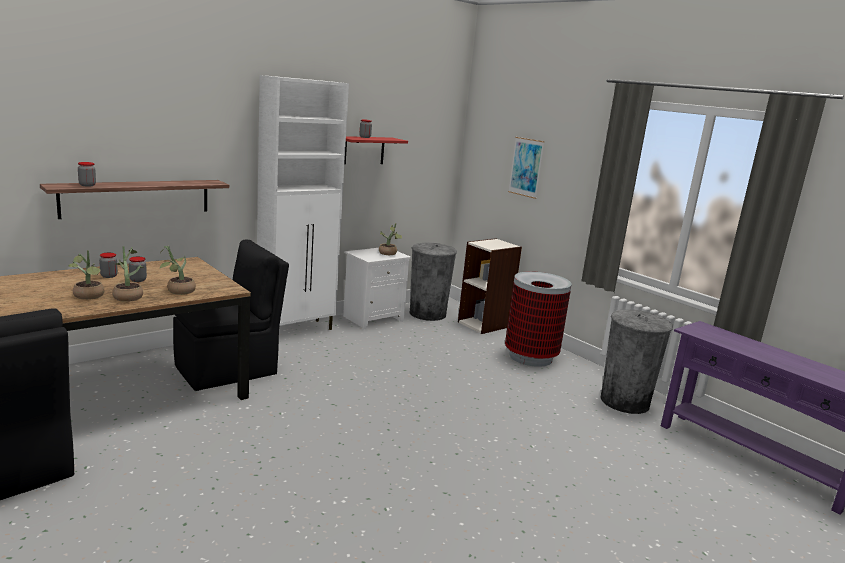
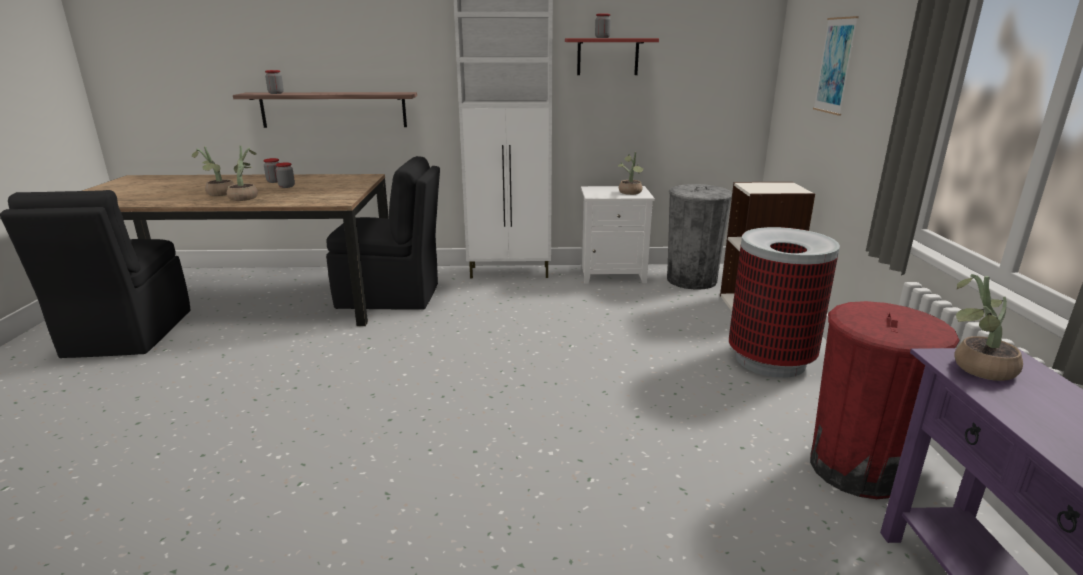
camera: 40 degrees right, 5 degrees up
potted plant [159,246,196,295] -> potted plant moved to [954,274,1023,381]
grey trash can [600,309,673,414] -> red trash can [810,301,960,499]

